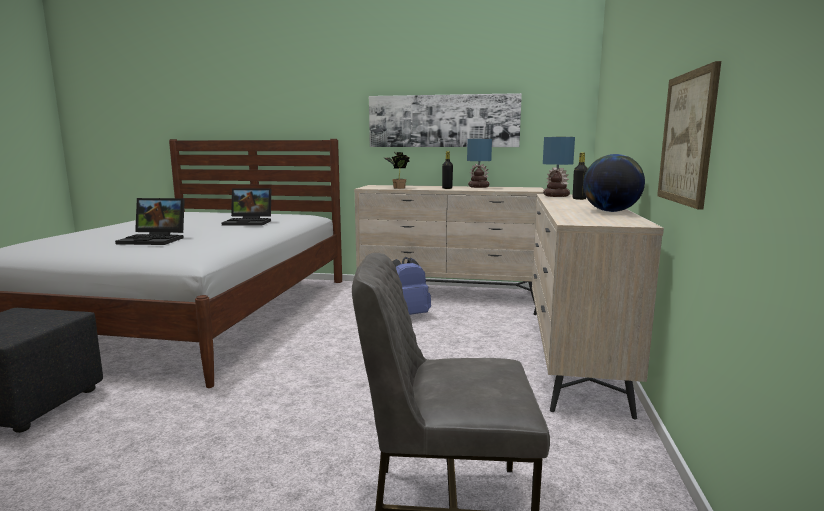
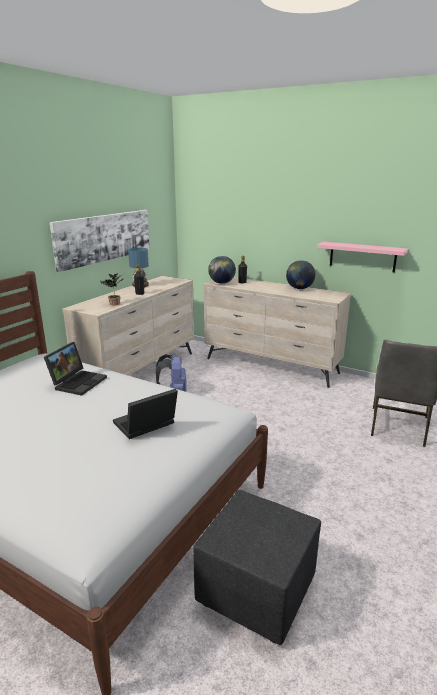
camera: 70 degrees left, 10 degrees up
laptop [115,198,185,245] -> laptop turned 150 degrees counterclockwise [113,389,178,439]
table lamp [543,137,575,197] -> globe [208,256,236,284]
picture [657,61,721,210] -> pink shelf [317,242,408,273]

